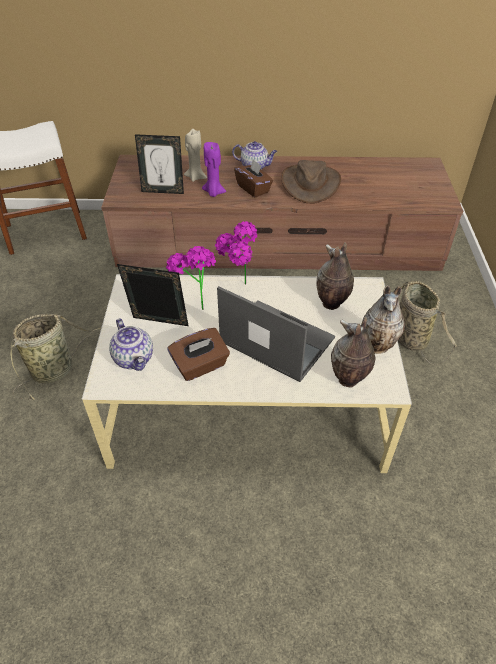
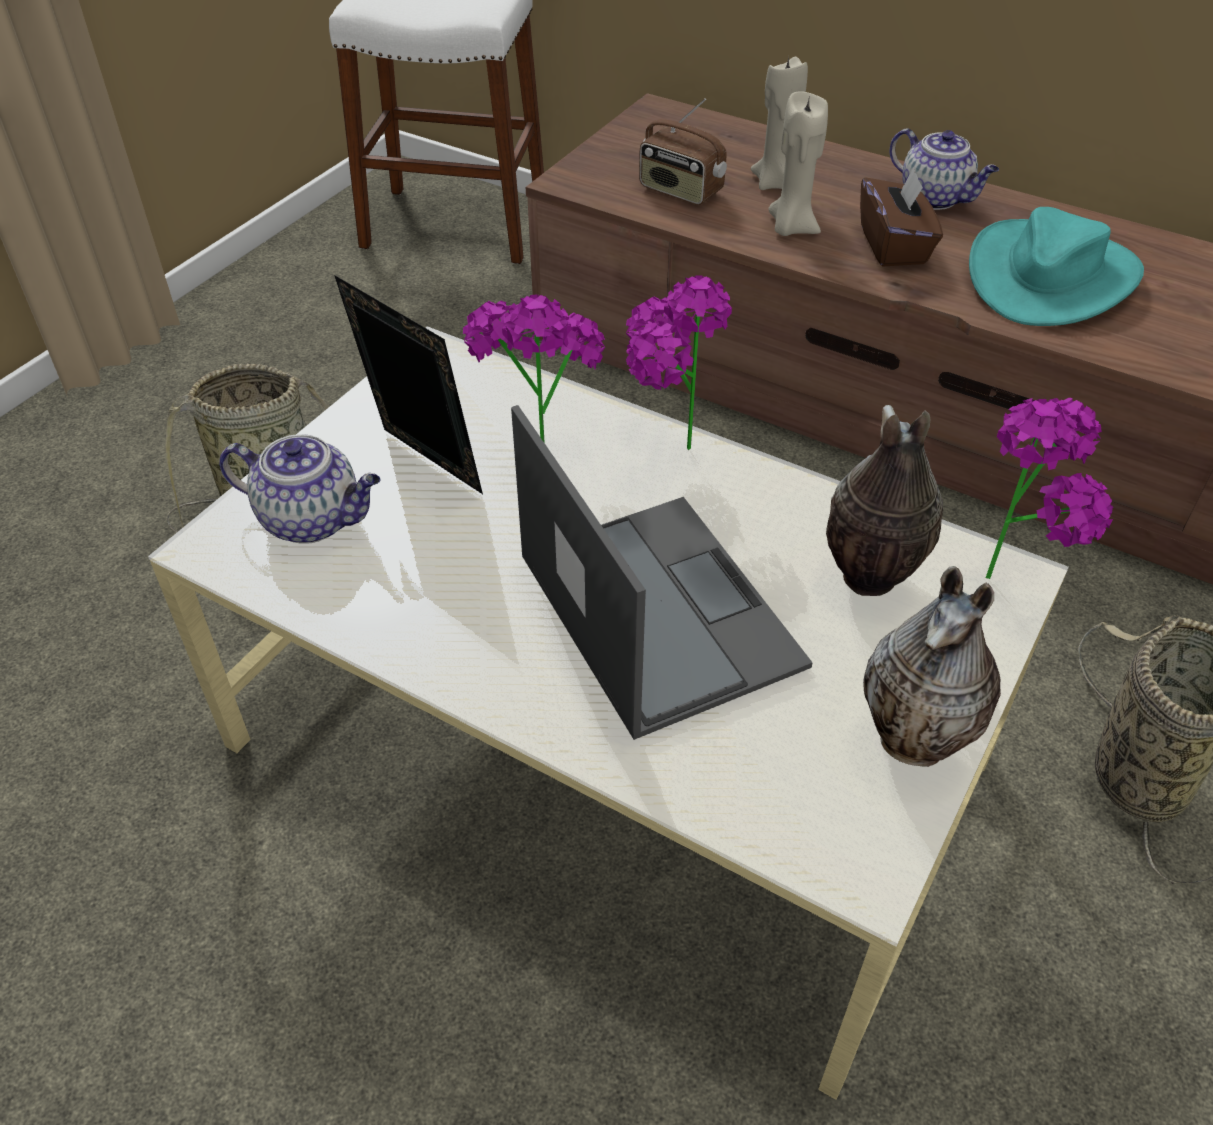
camera: 30 degrees right, 0 degrees up
teapot [109,318,153,371] -> teapot turned 75 degrees counterclockwise [219,434,381,544]
picture frame [135,134,184,194] -> radio [639,98,727,205]
brown tissue box [168,328,230,381] -> none
purple candle [202,142,226,197] -> beige candle [768,91,828,236]
brown hat [281,160,341,204] -> turquoise hat [969,207,1144,326]
vase [331,317,376,388] -> none
none -> potted plant [986,398,1113,579]

